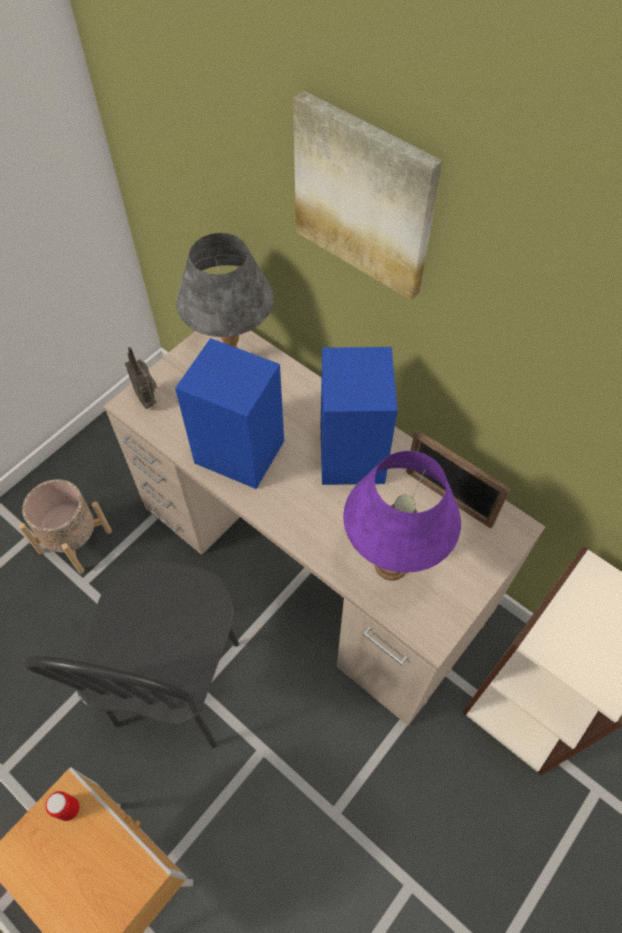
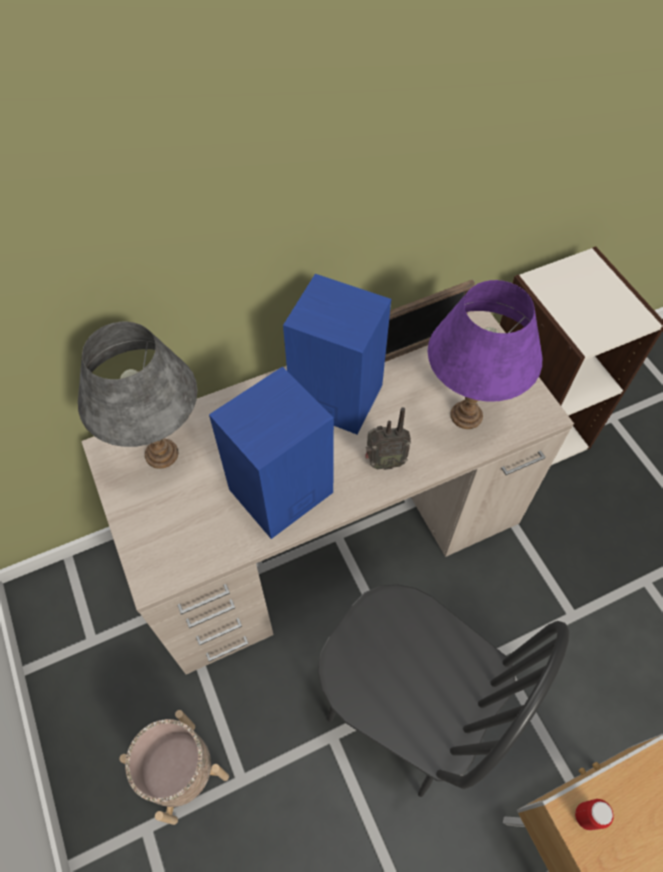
camera: 65 degrees left, 0 degrees up
radio [125,347,157,409] -> radio moved to [365,407,411,470]
picture [293,90,443,300] -> none

